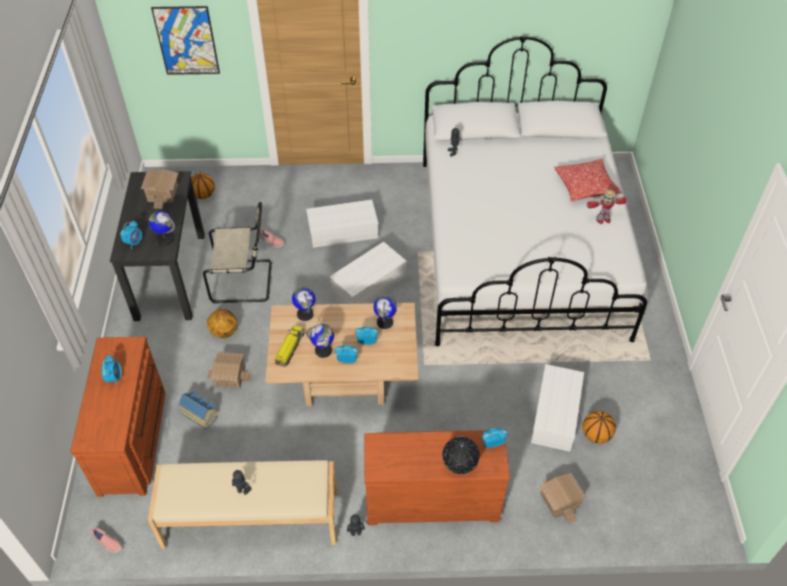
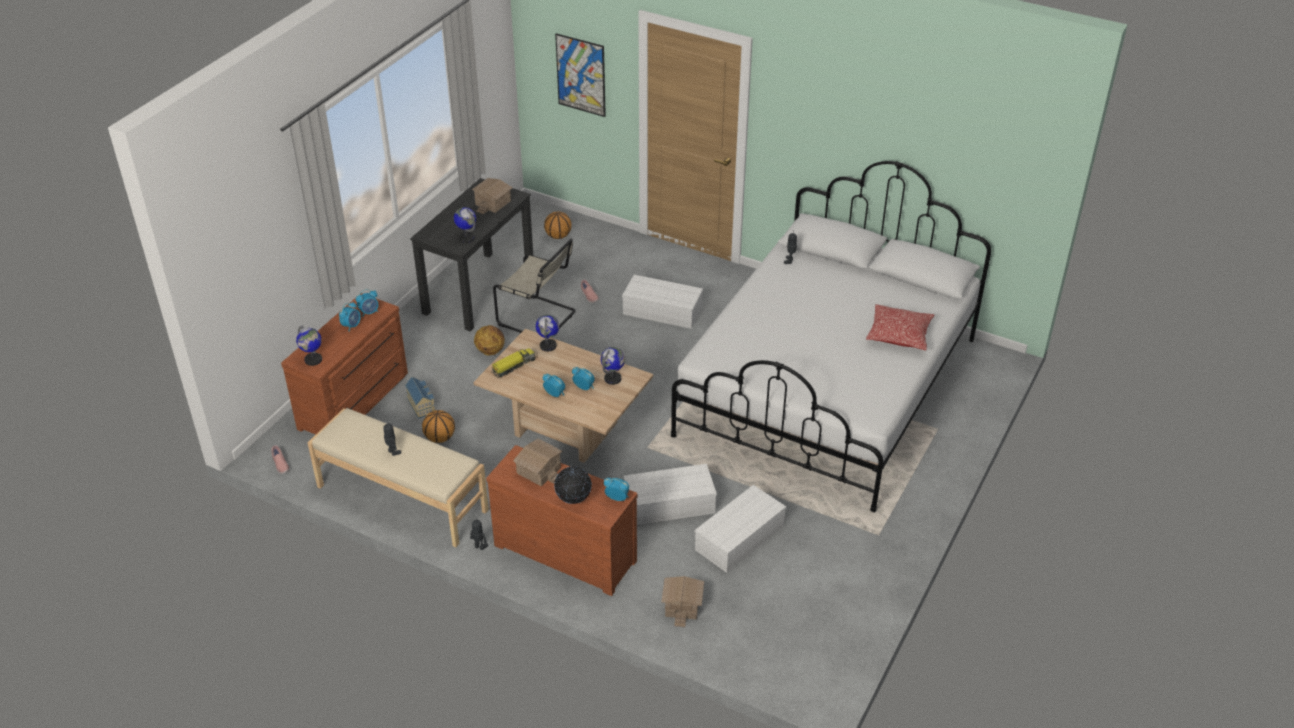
camera: 30 degrees right, 10 degrees down
alarm clock [120,221,142,249] -> alarm clock moved to [356,289,378,317]
toy house [207,352,252,388] -> toy house moved to [513,438,562,486]
globe [306,324,334,358] -> globe moved to [296,326,322,366]
white storage box [329,242,407,304] -> white storage box moved to [624,464,717,525]
basketball [583,411,616,444] -> basketball moved to [422,410,455,443]
toy robot [587,190,627,224] -> none

